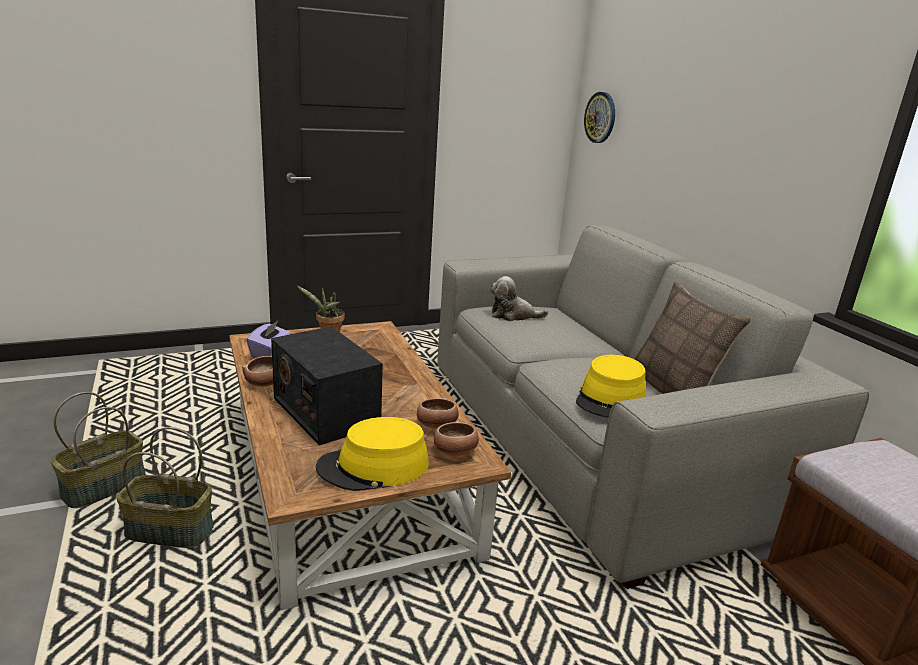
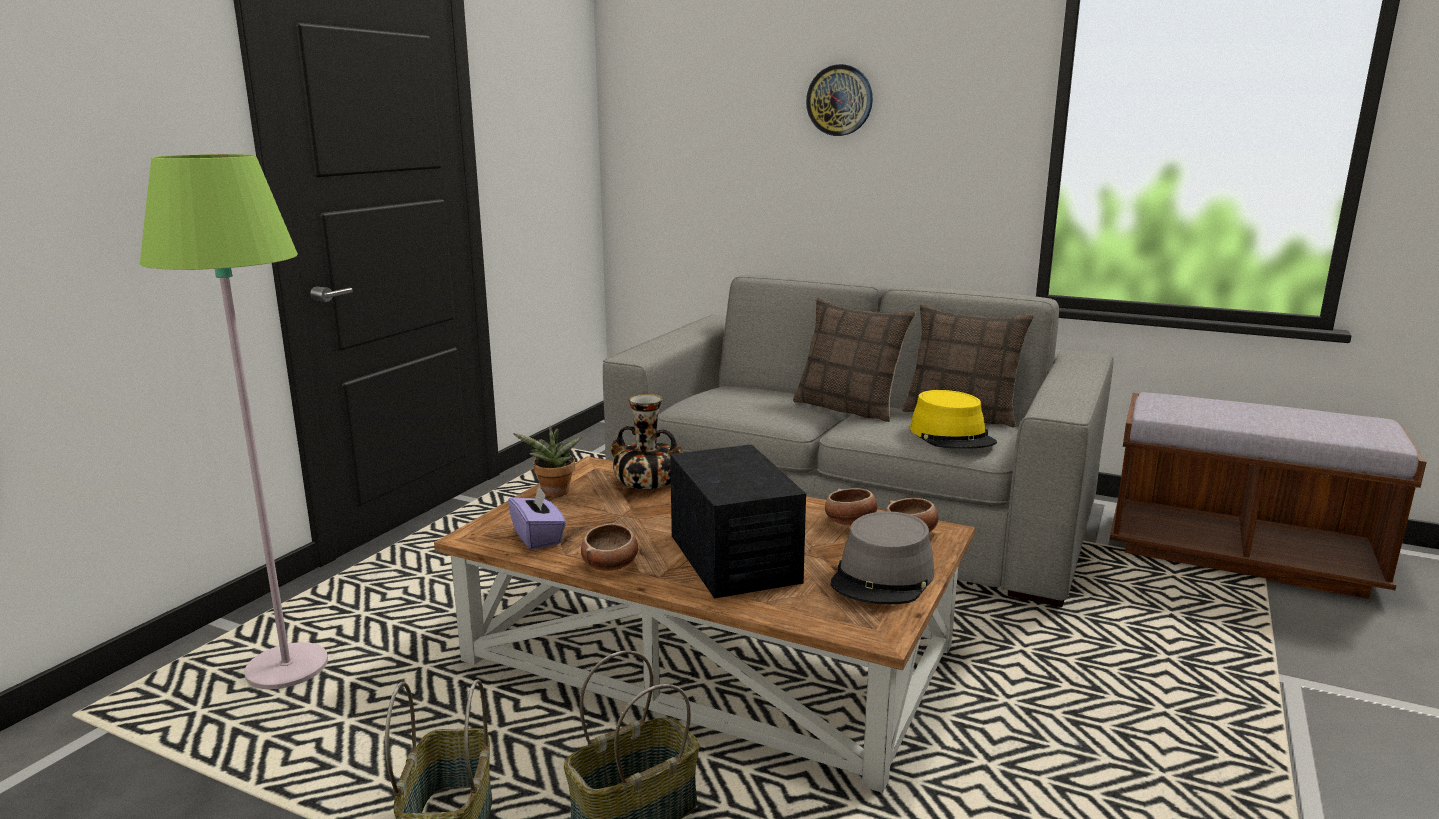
camera: 40 degrees left, 5 degrees down
radio [271,326,383,445] -> radio turned 120 degrees counterclockwise [670,444,806,599]
yellow hat [316,417,429,491] -> grey hat [831,511,934,604]
plush toy [490,276,548,321] -> none
wall clock [584,92,615,143] -> wall clock moved to [806,64,873,136]
none -> green floor lamp [140,154,328,689]
none -> vase [610,393,683,490]
none -> pillow [793,297,916,422]

